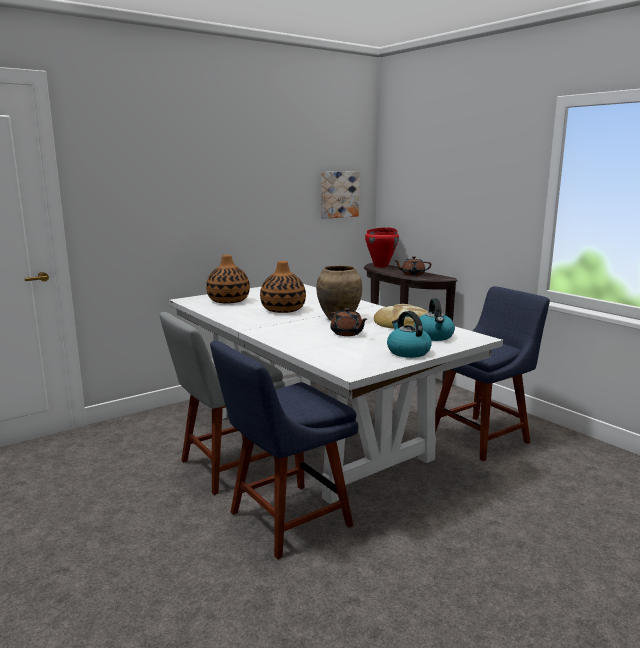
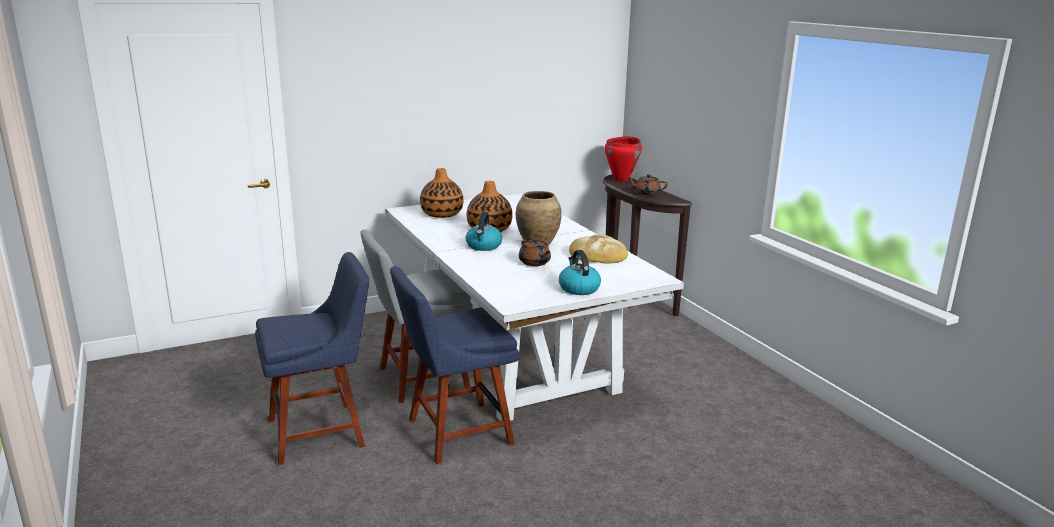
camera: 10 degrees right, 5 degrees up
picture [321,171,359,219] -> none
kettle [414,298,455,341] -> kettle moved to [465,212,502,251]
blue chair [435,286,550,461] -> blue chair moved to [255,252,369,465]

